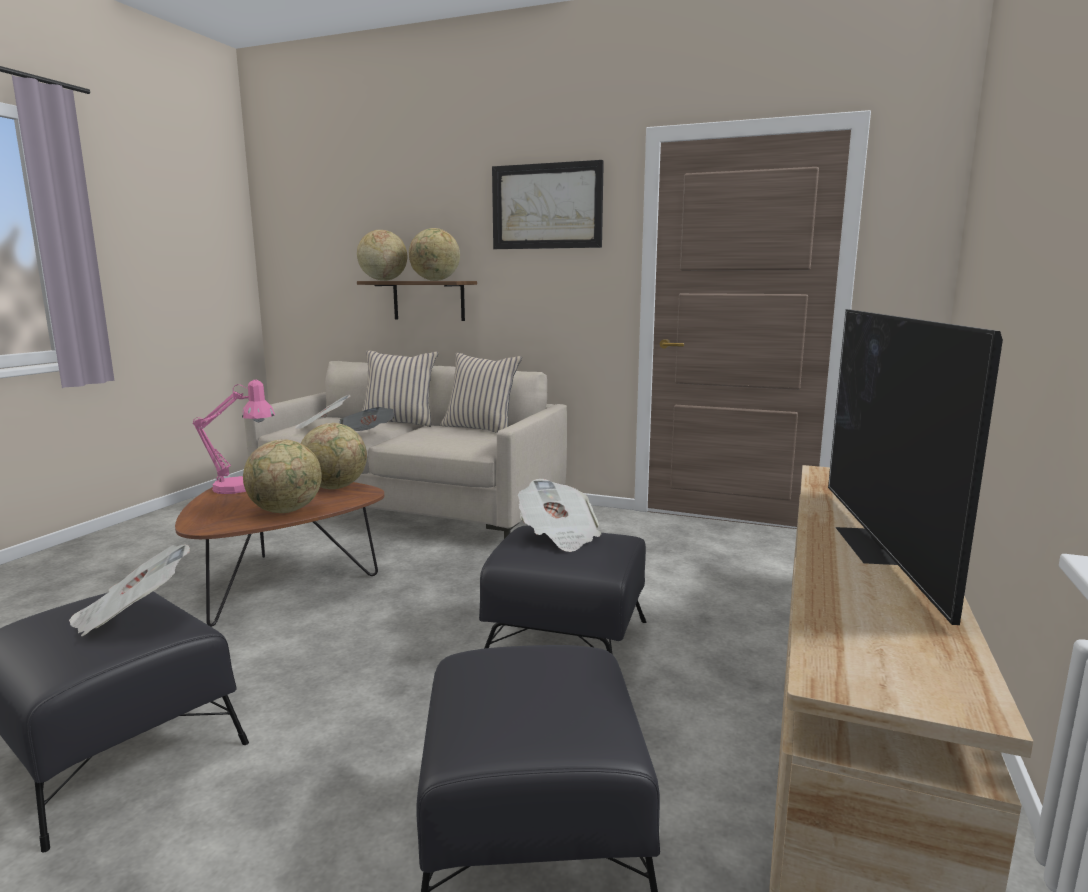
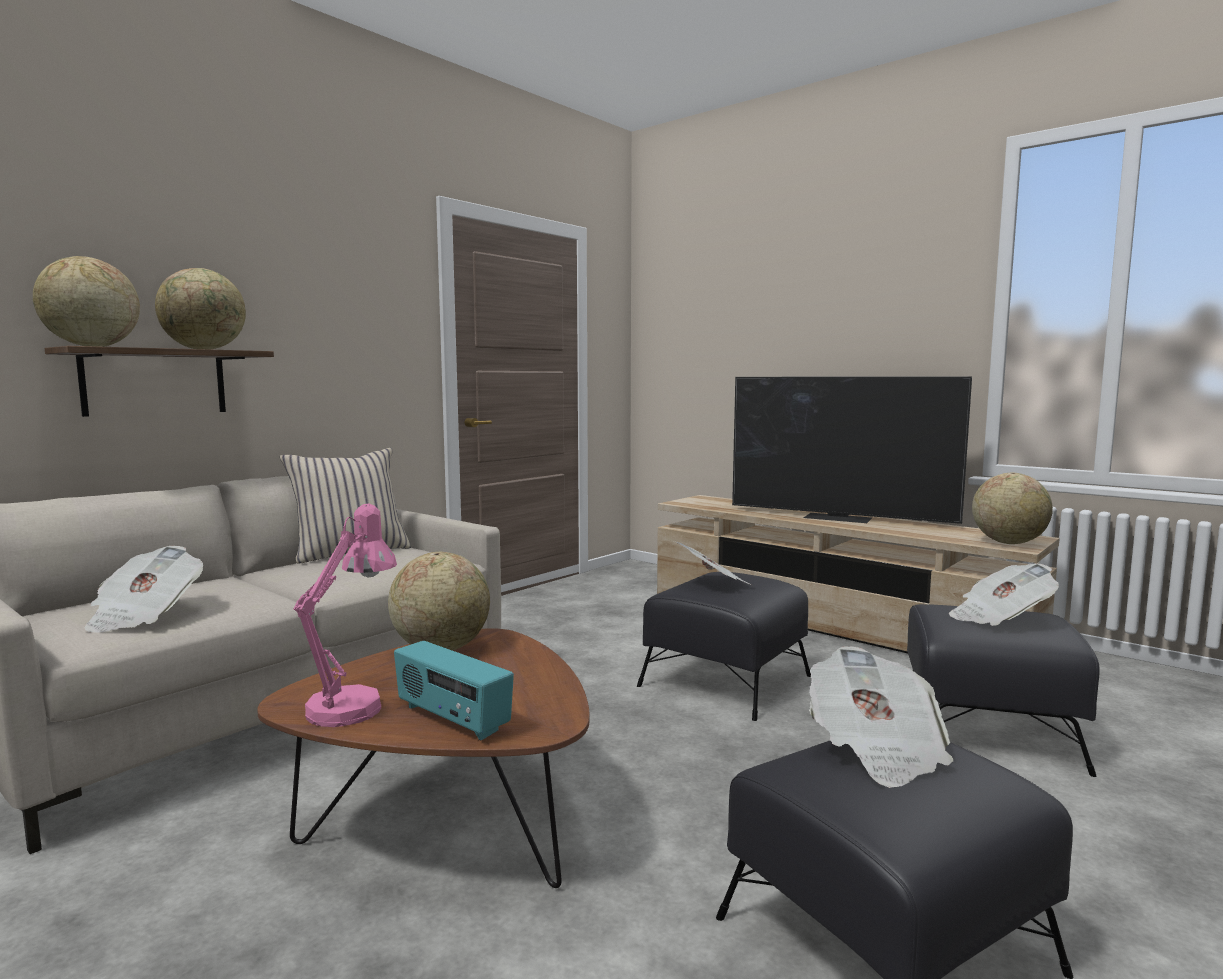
camera: 70 degrees left, 5 degrees down
globe [243,439,322,513] -> globe moved to [972,473,1053,544]
newspaper [339,407,395,431] -> newspaper moved to [949,564,1059,626]
beige pillow [362,351,438,427] -> none
picture [492,160,604,249] -> none
none -> radio [394,641,514,741]

